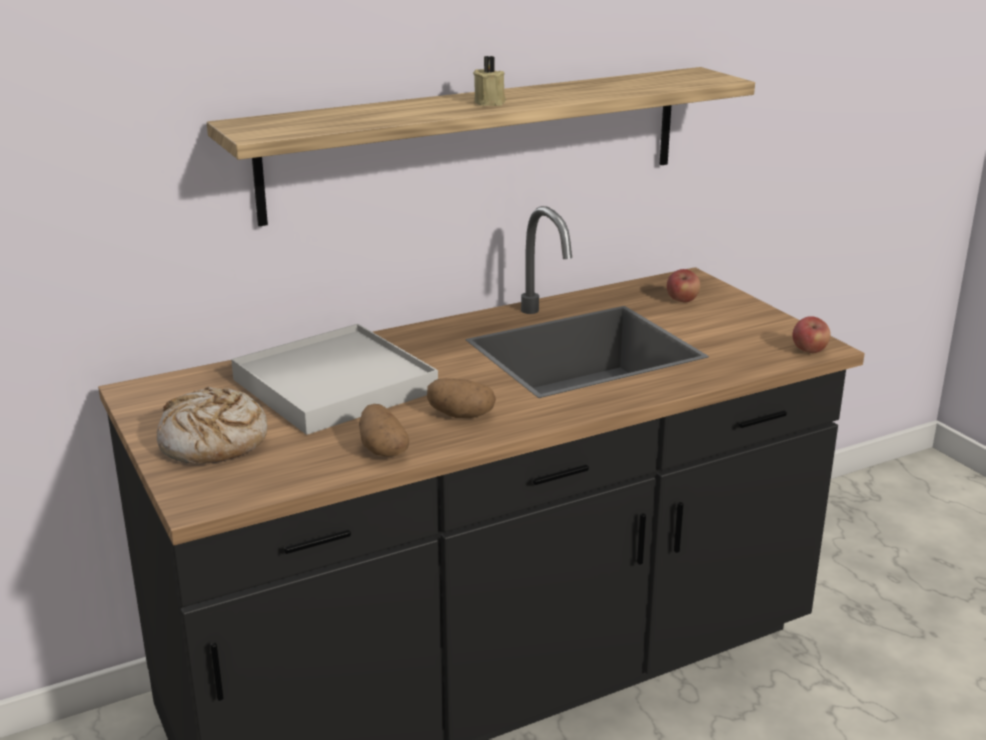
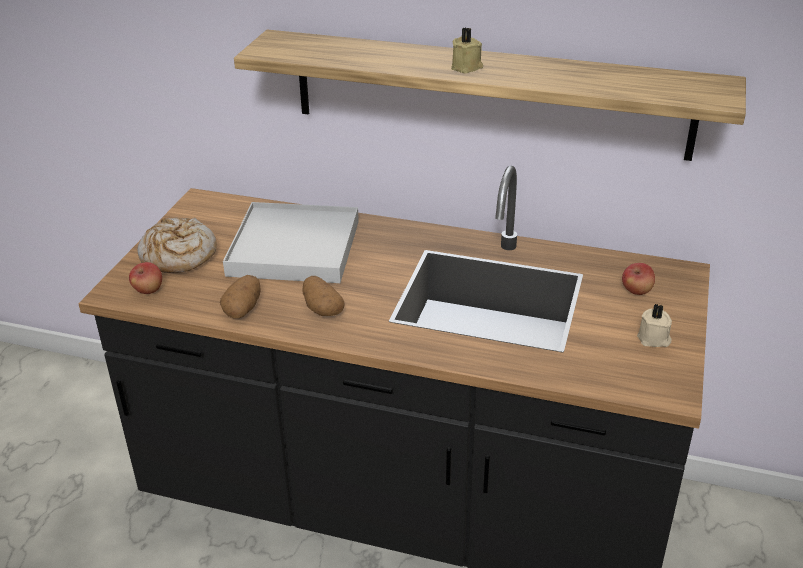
camera: 45 degrees right, 10 degrees up
apple [792,316,831,353] -> apple moved to [129,262,162,294]
none -> beige candle [637,304,672,347]

